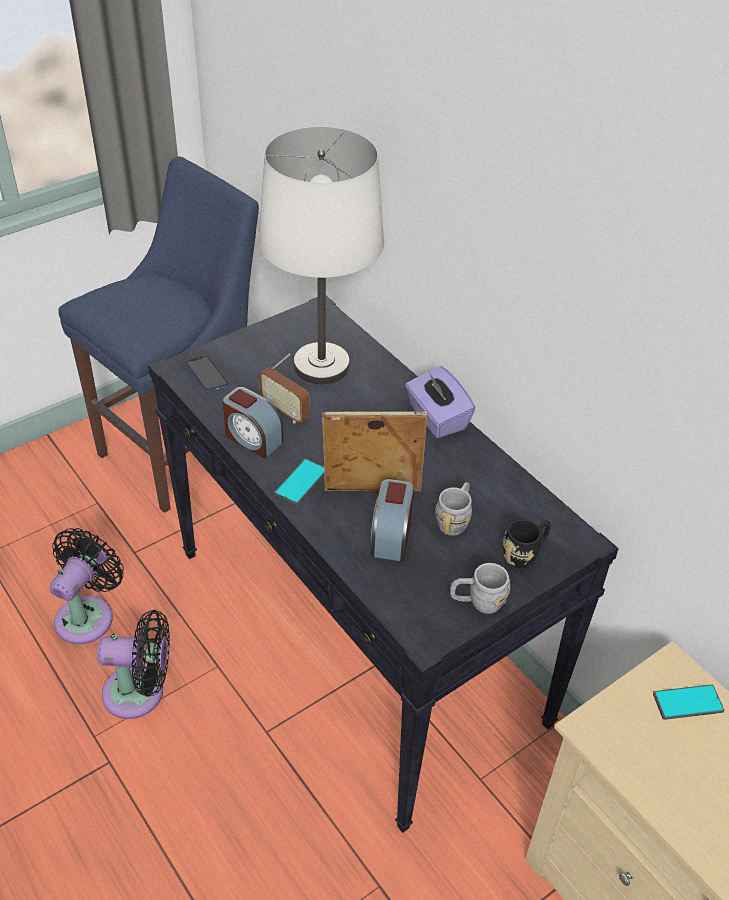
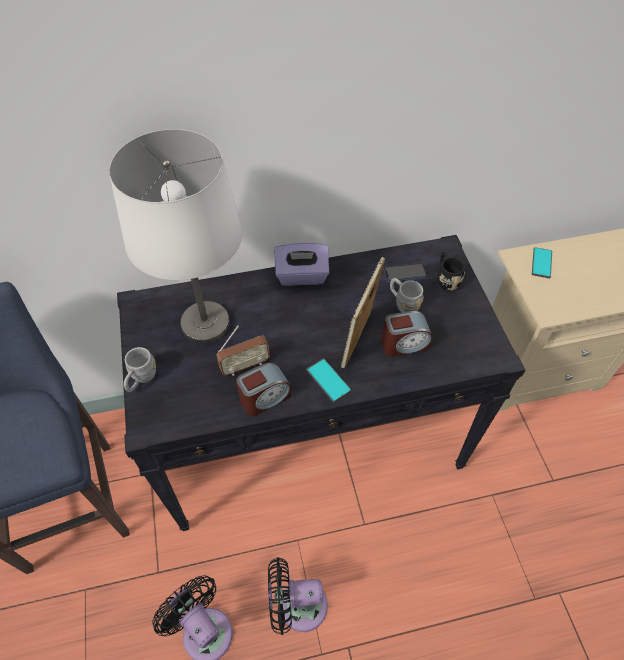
camera: 65 degrees left, 10 degrees up
black fan [97,610,170,719] -> black fan turned 120 degrees counterclockwise [268,557,328,635]
phone [186,356,228,392] -> phone moved to [384,263,427,282]
alarm clock [371,479,414,562] -> alarm clock turned 45 degrees counterclockwise [381,311,432,357]
grey mug [450,563,510,614] -> grey mug moved to [124,347,156,392]

